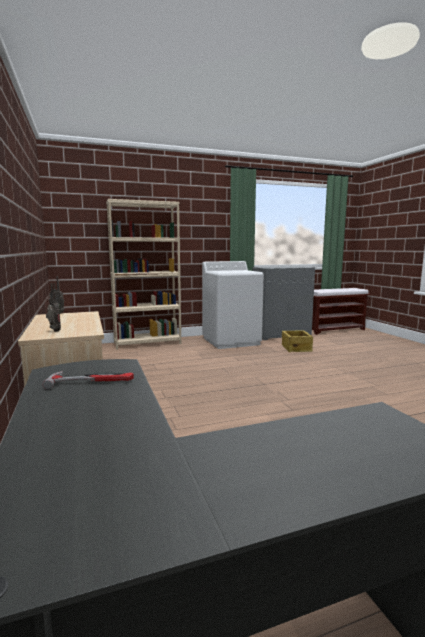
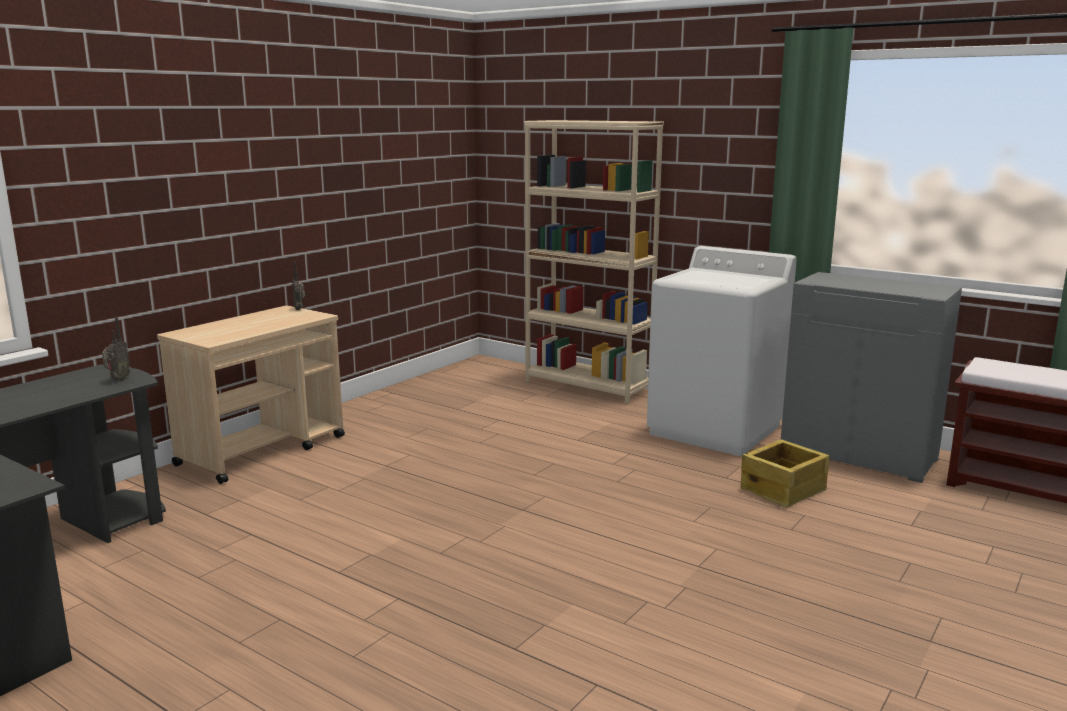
camera: 55 degrees right, 5 degrees up
hammer [42,371,134,389] -> none
radio [46,283,61,332] -> radio moved to [102,317,131,381]

